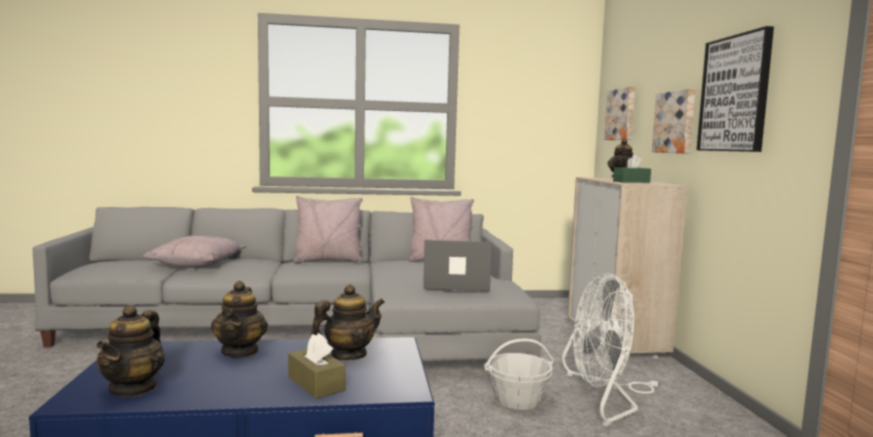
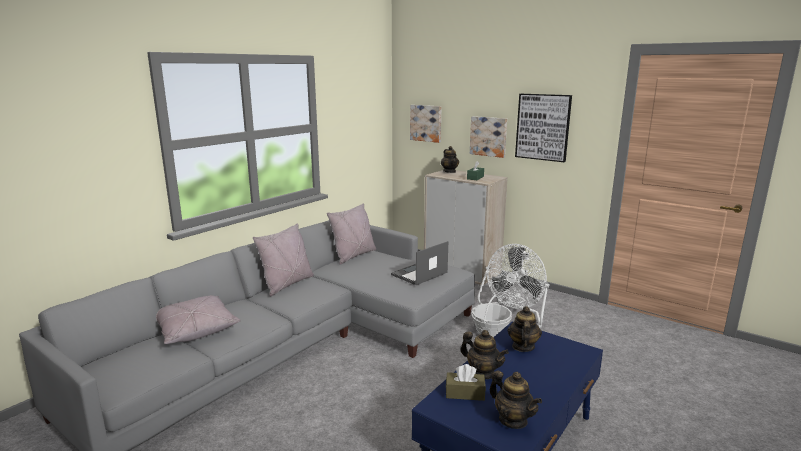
camera: 45 degrees left, 10 degrees up
brown tissue box [288,333,346,399] -> brown tissue box moved to [446,364,486,401]

